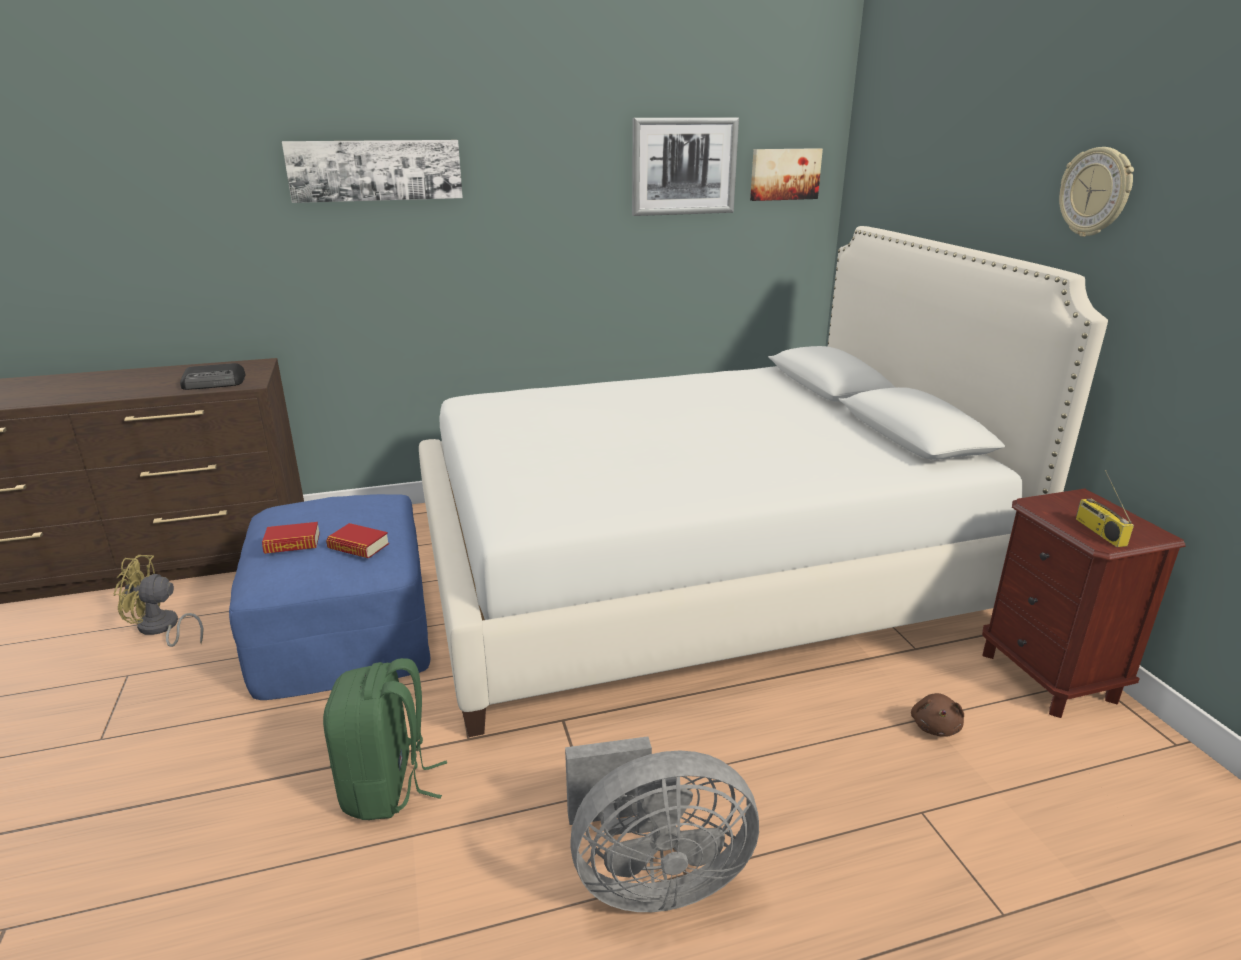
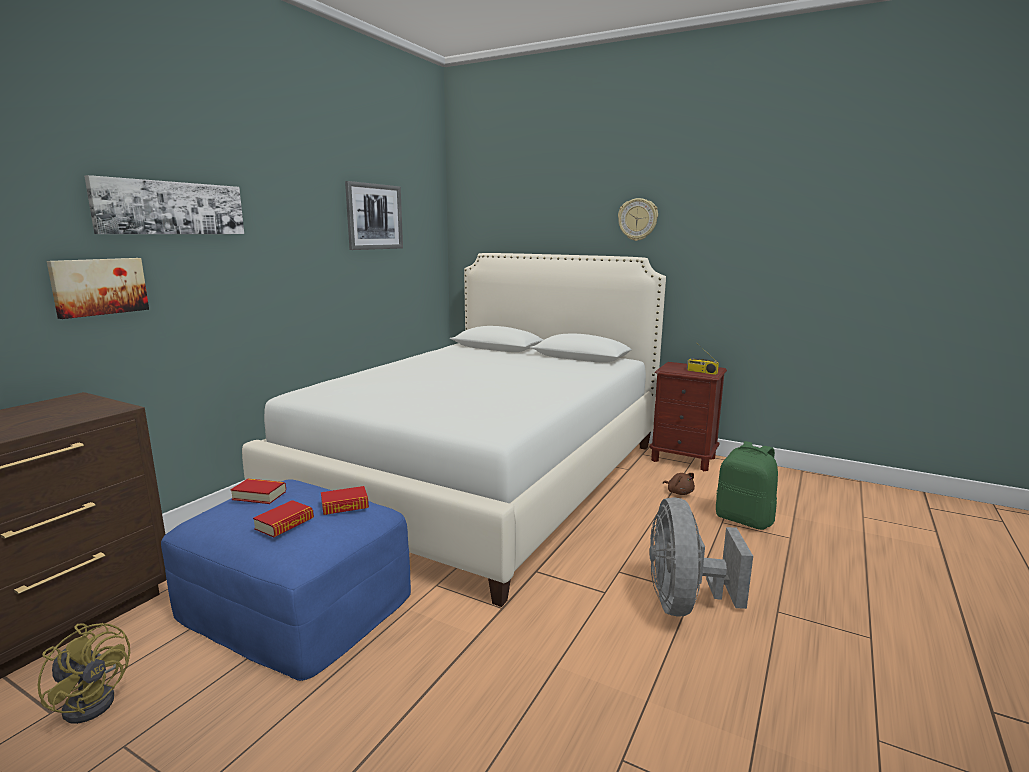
camera: 45 degrees left, 10 degrees down
yellow fan [114,555,204,647] -> yellow fan turned 105 degrees counterclockwise [37,623,130,724]
radio [180,363,246,390] -> none
green backpack [323,658,447,820] -> green backpack moved to [716,441,778,530]
grey fan [565,736,759,912] -> grey fan turned 150 degrees clockwise [649,497,753,617]
picture [750,148,823,201] -> picture moved to [47,258,149,319]
none -> book [231,479,286,504]

